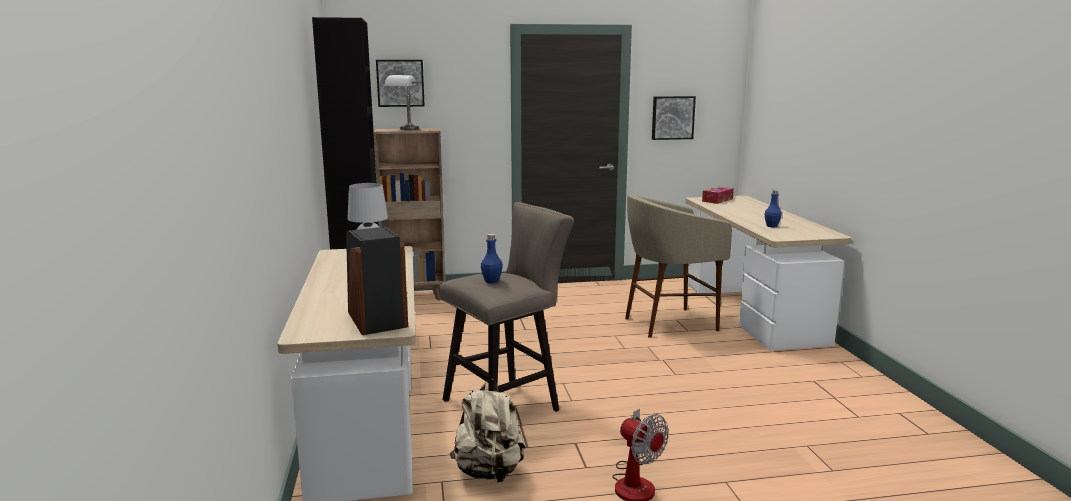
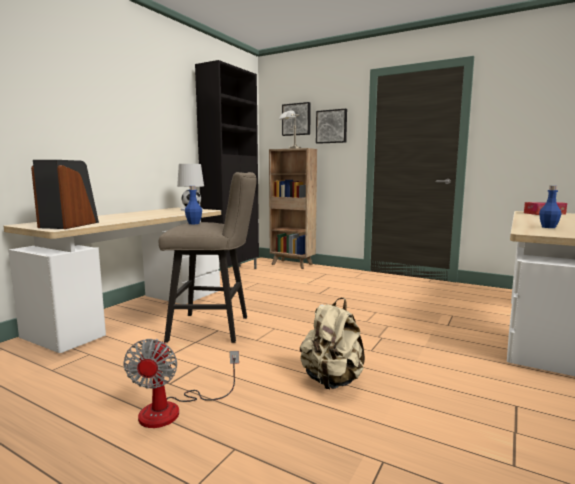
camera: 40 degrees right, 5 degrees down
beige backpack [450,379,526,482] -> beige backpack moved to [300,298,365,389]
beige stool [625,195,732,338] -> none
picture [652,96,696,140] -> picture moved to [316,109,347,144]

